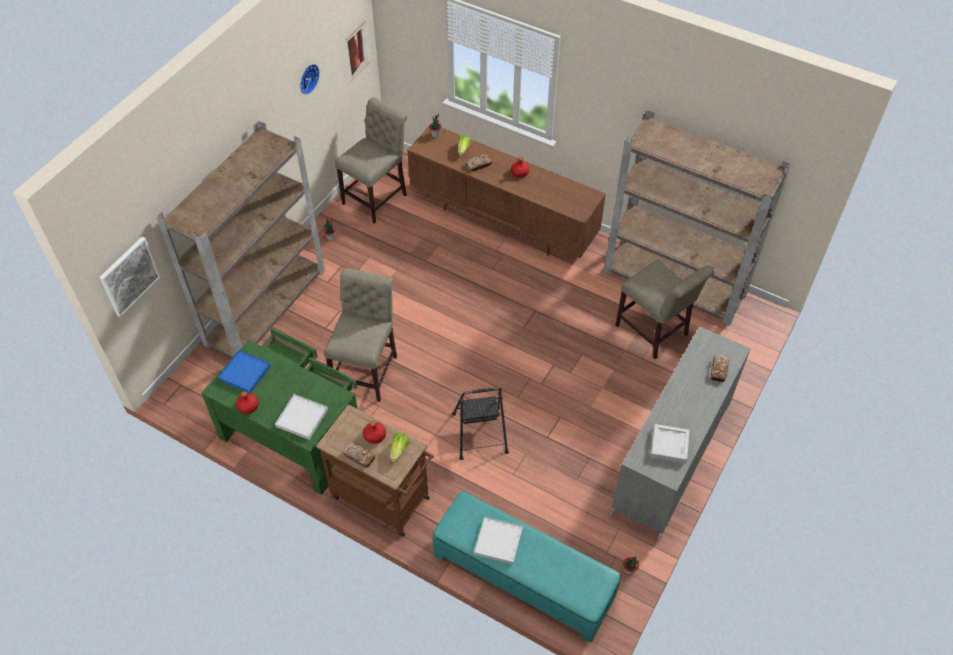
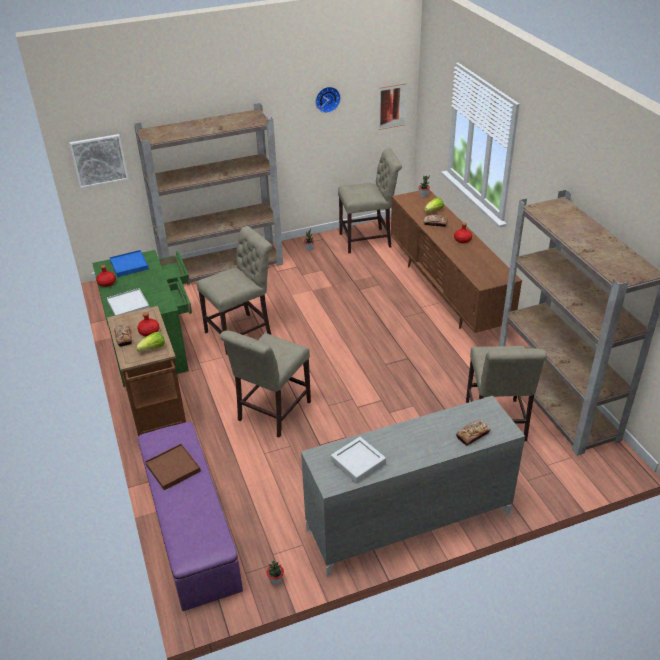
camera: 40 degrees right, 15 degrees down
turquoise bench [433,491,621,642] -> purple bench [138,422,243,611]
black step ladder [452,388,509,460] -> beige chair [220,330,311,438]
white tray [474,517,523,564] -> brown tray [145,444,201,490]

